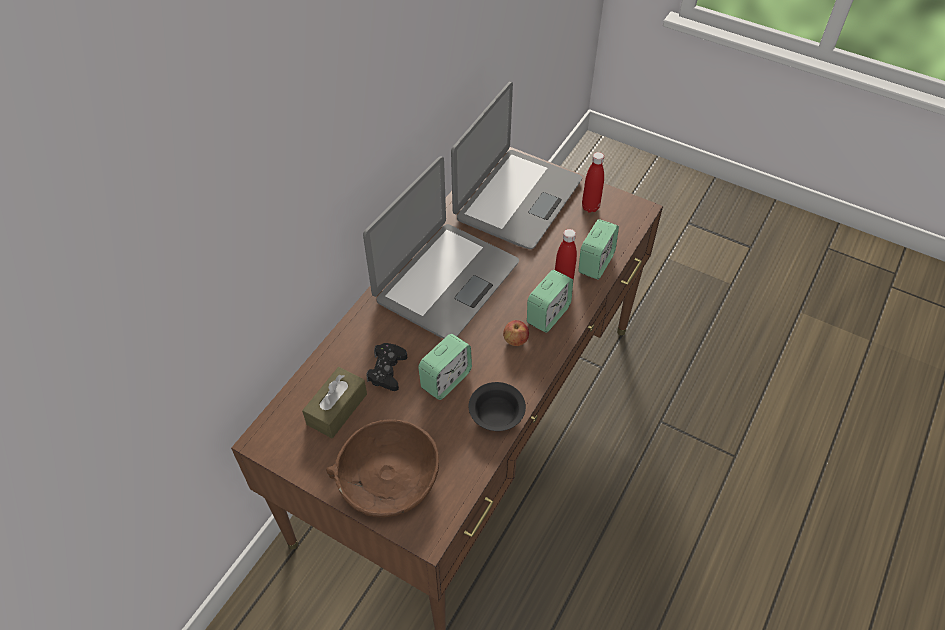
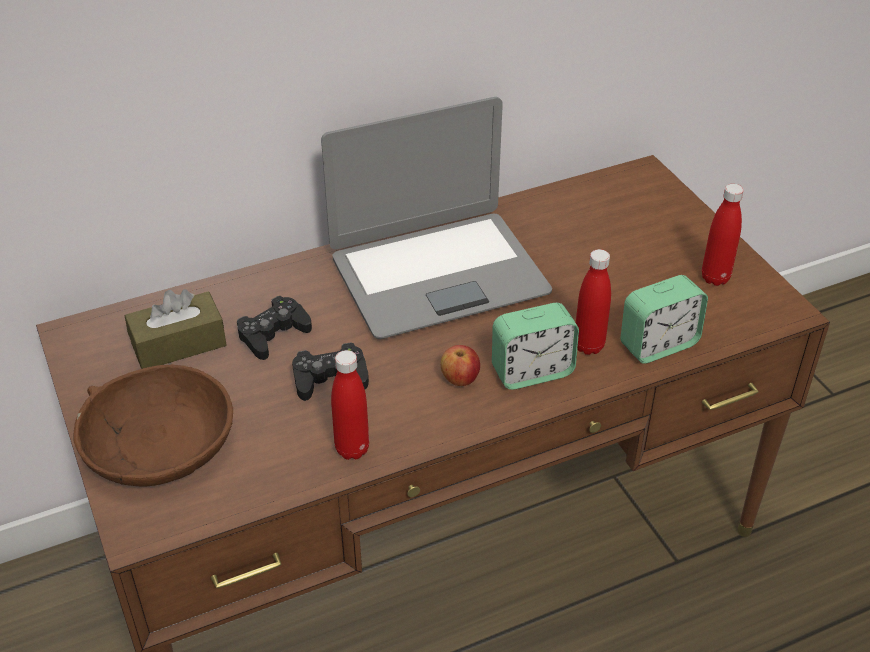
camera: 35 degrees right, 10 degrees down
alarm clock [418,334,472,400] -> black game controller [292,342,369,401]
laptop [451,82,582,249] -> none
black bowl [469,382,526,431] -> red bottle [331,350,369,460]

